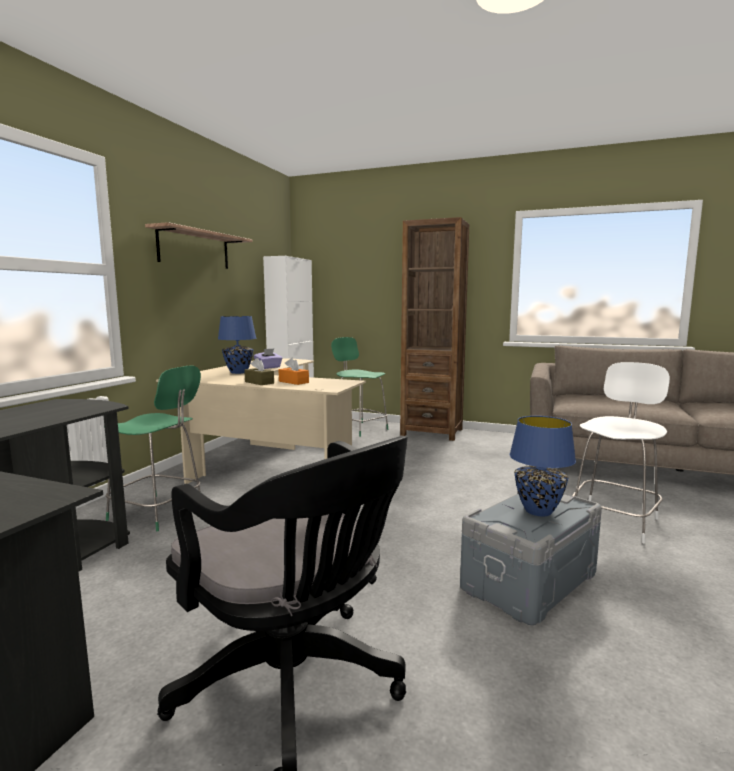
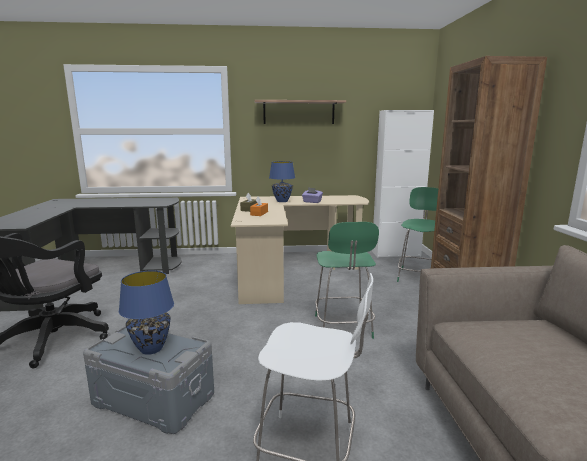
camera: 65 degrees right, 5 degrees up
green chair [104,365,201,531] -> green chair moved to [315,222,379,339]

